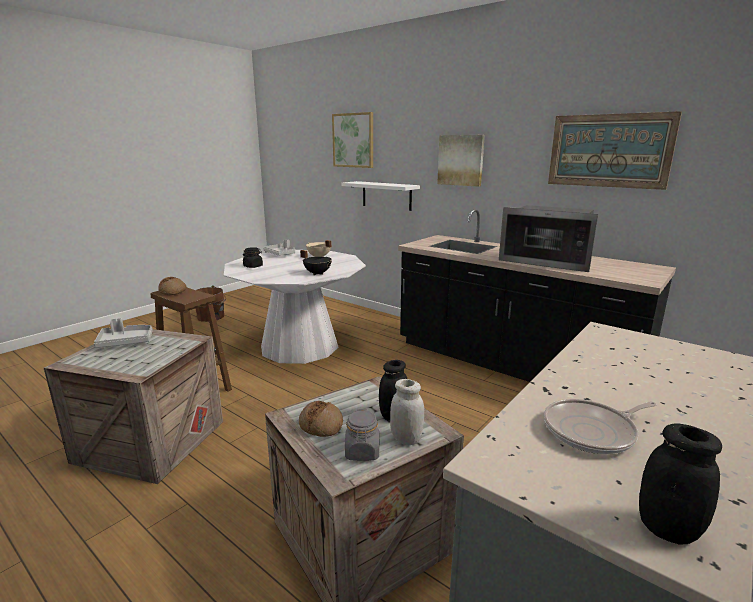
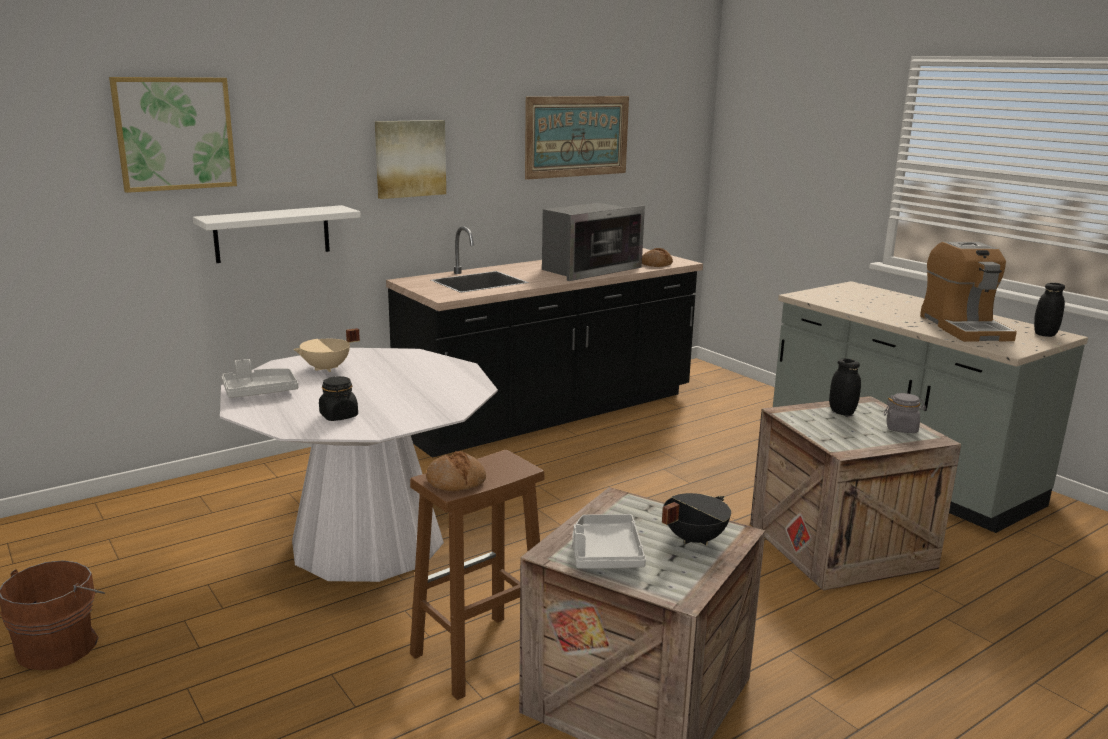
camera: 75 degrees left, 0 degrees up
bread [299,401,343,437] -> bread moved to [642,248,673,267]
black cooking pot [300,250,332,275] -> black cooking pot moved to [662,493,731,545]
white jar [390,379,424,445] -> none
frying pan [544,399,657,454] -> coffee machine [920,242,1017,342]

